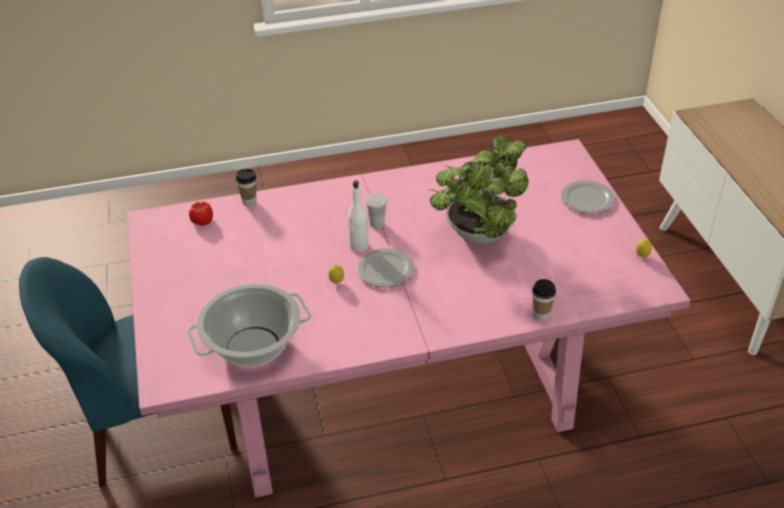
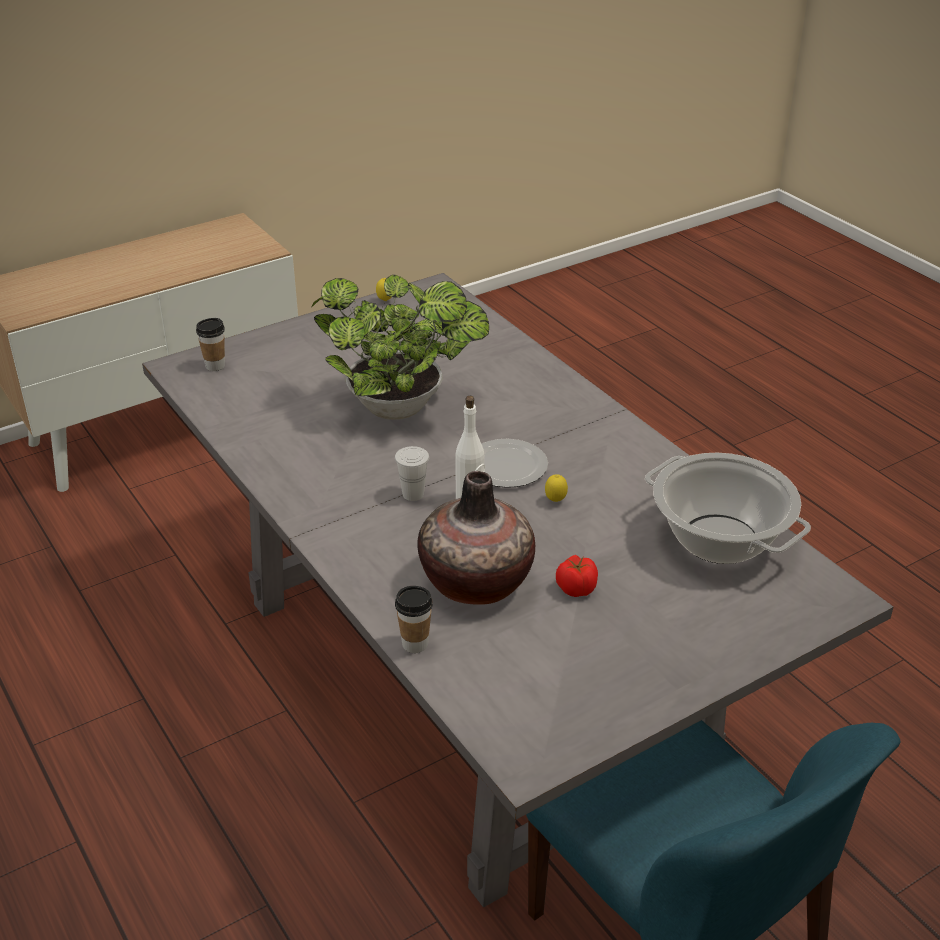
camera: 110 degrees left, 5 degrees down
pink dining table [127,139,691,497] -> grey dining table [142,273,893,907]
tomato [189,201,213,226] -> tomato moved to [556,555,598,597]
cup [532,279,556,321] -> cup moved to [196,318,225,371]
plate [561,180,615,214] -> none
none -> vase [417,471,535,605]

